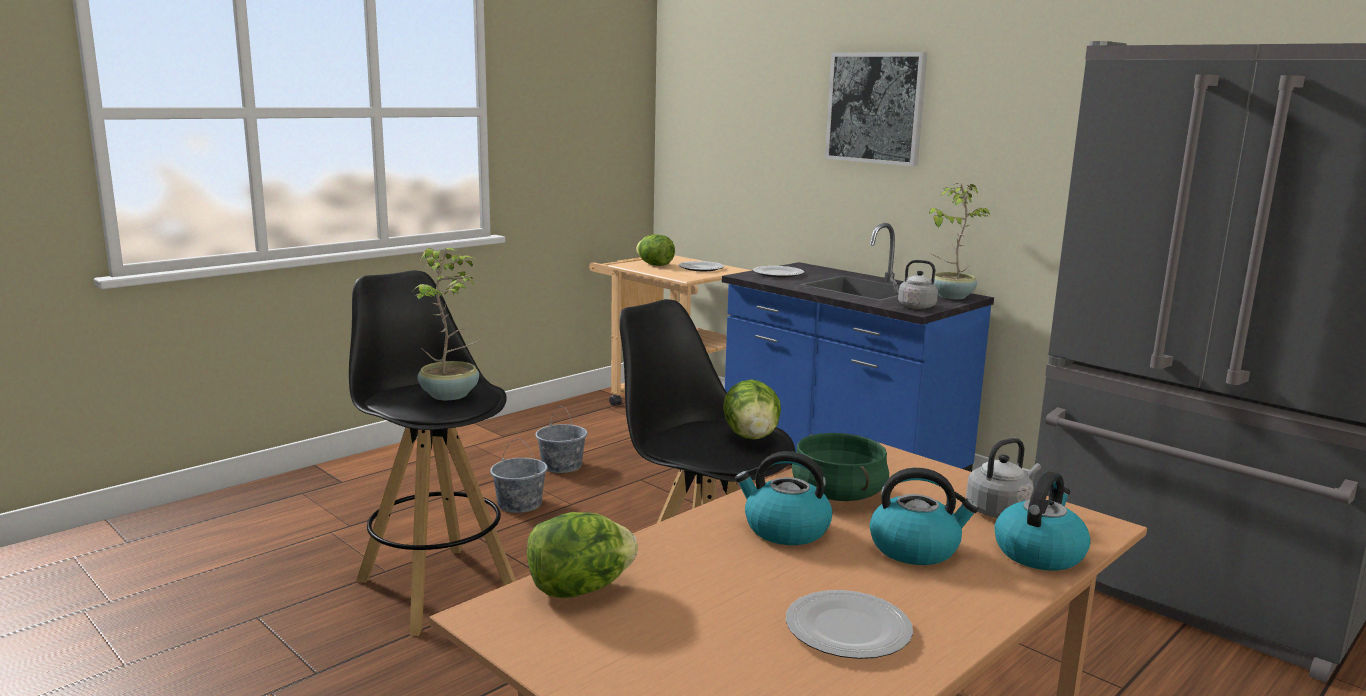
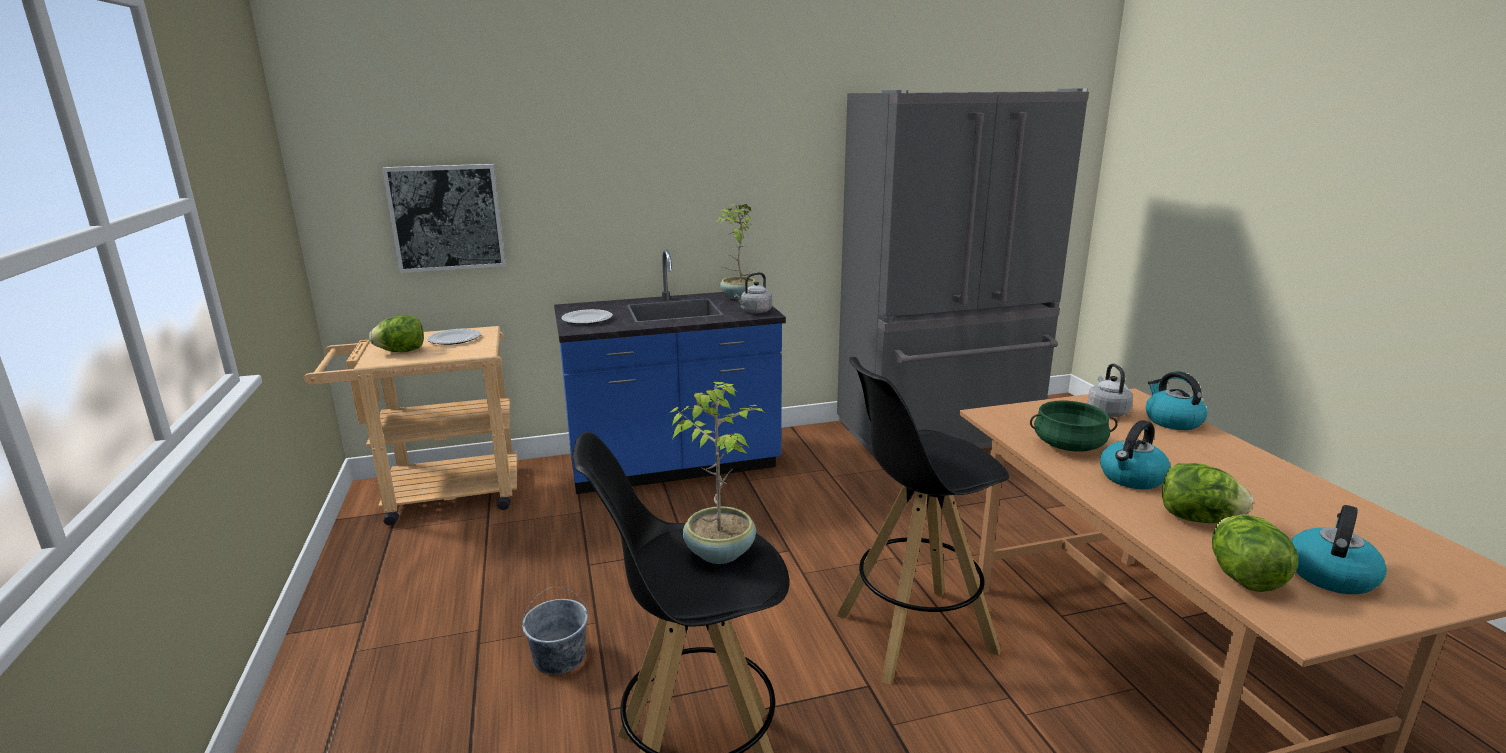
camera: 60 degrees left, 5 degrees up
grey bucket [535,406,588,473] -> none
lettuce [723,379,781,440] -> lettuce moved to [1162,463,1253,523]
plate [786,590,913,659] -> none
picture [825,52,927,166] -> picture moved to [382,164,506,273]
kettle [870,468,979,565] -> kettle moved to [1291,505,1387,594]

